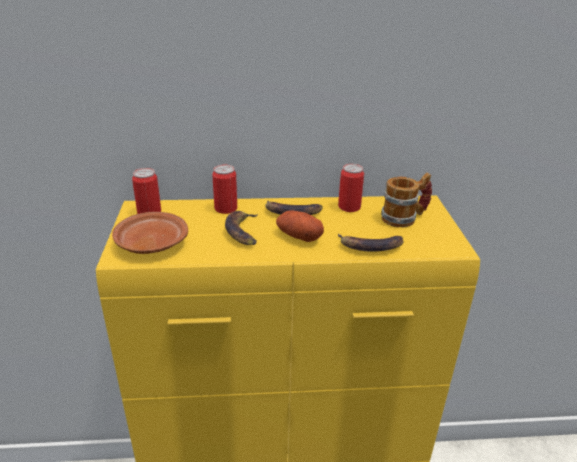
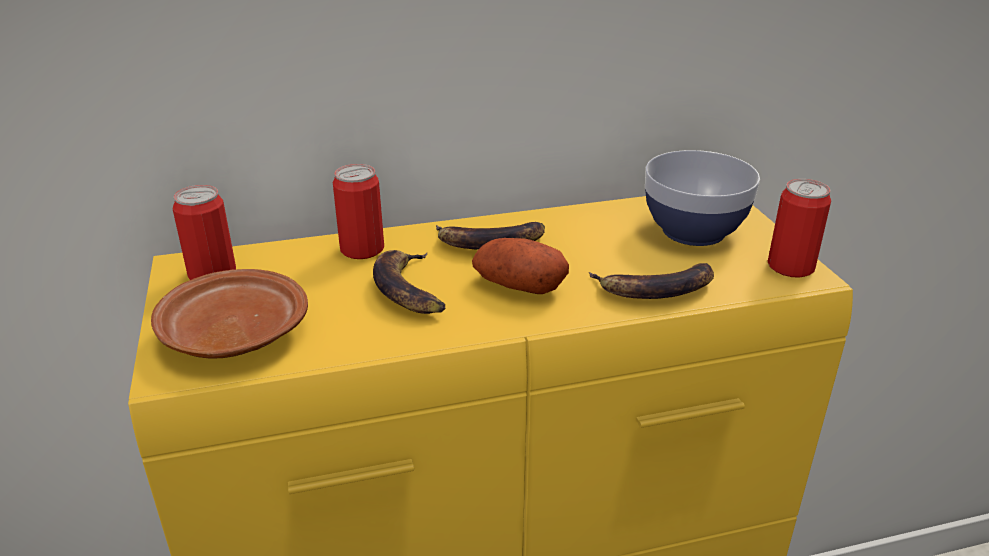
camera: 10 degrees left, 0 degrees up
can [338,164,364,212] -> can moved to [768,179,831,278]
mug [381,173,432,228] -> bowl [645,150,760,246]

